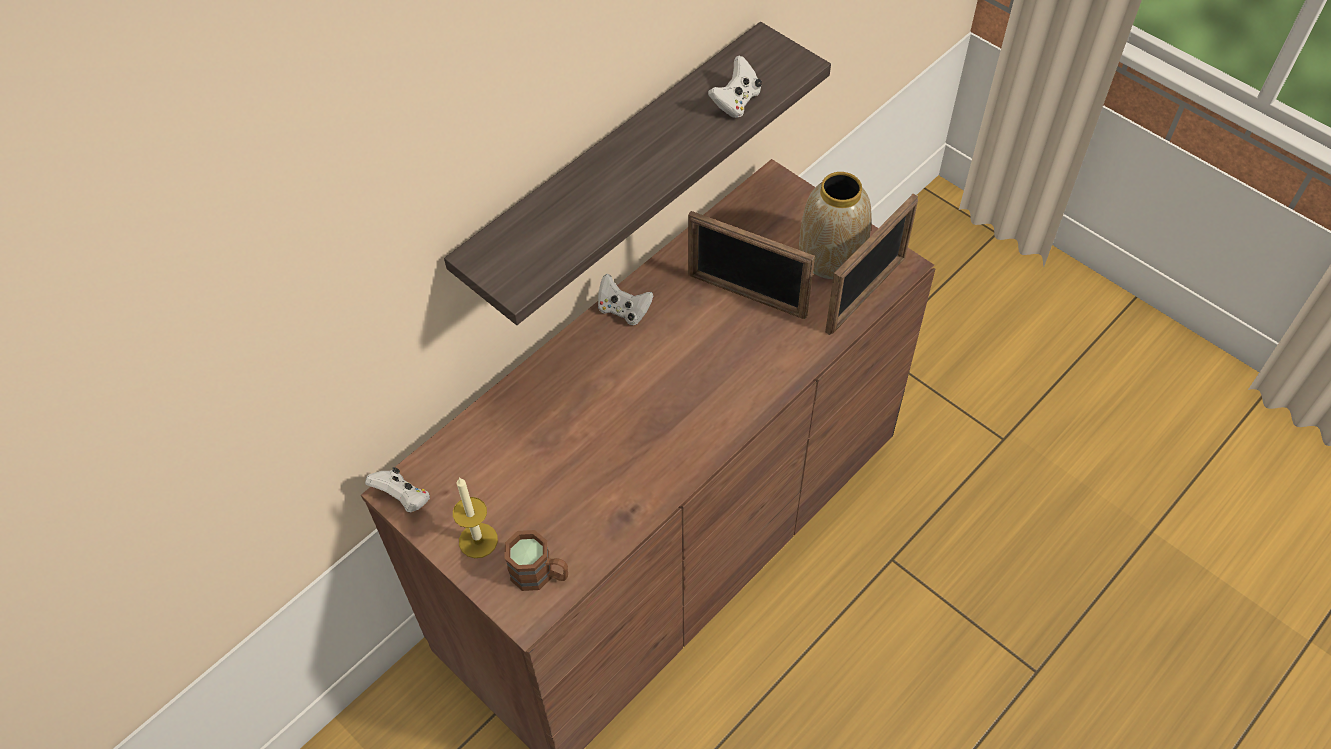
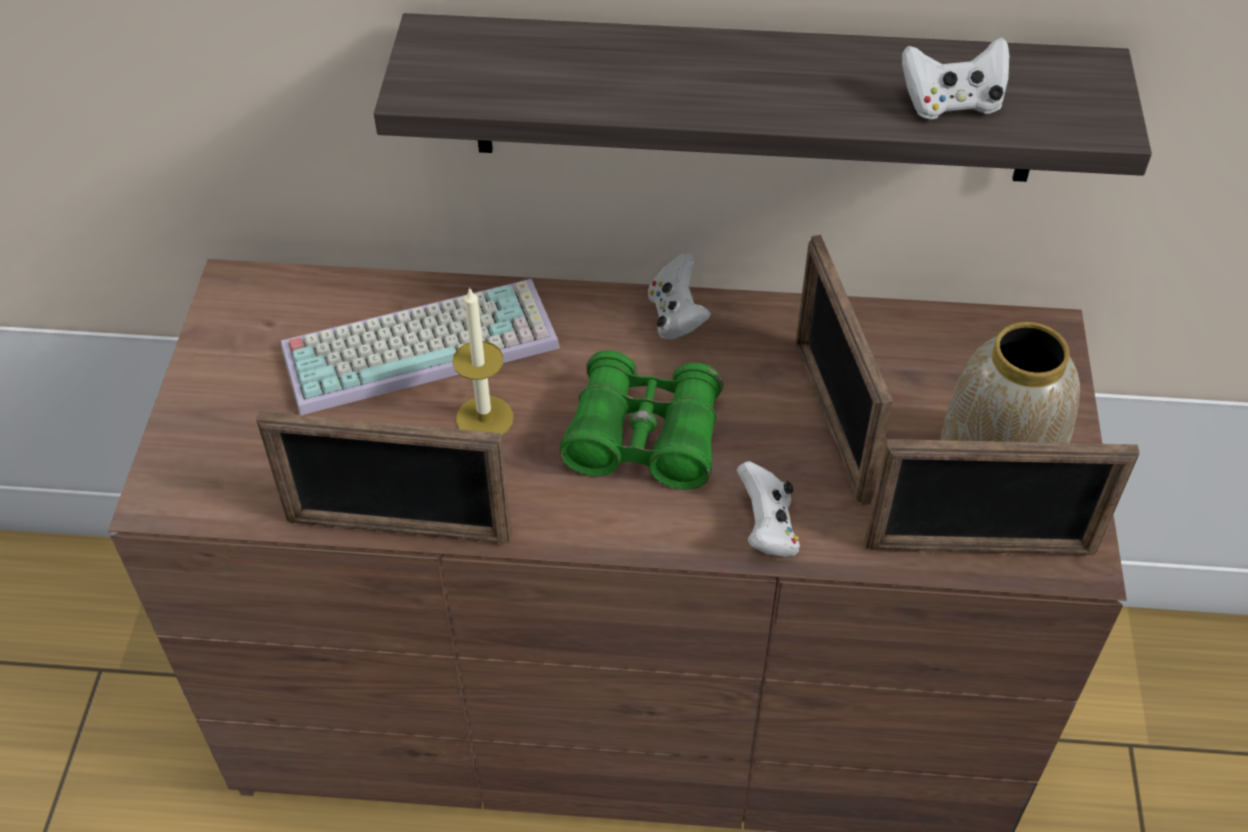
camera: 50 degrees right, 5 degrees down
white game controller [365,467,430,512] -> white game controller moved to [737,461,800,557]
candle [453,477,498,558] -> candle moved to [452,287,513,435]
brown mug [504,530,568,591] -> none
none -> picture frame [256,411,512,544]
none -> keyboard [281,279,560,415]
none -> green binoculars [560,351,723,490]

